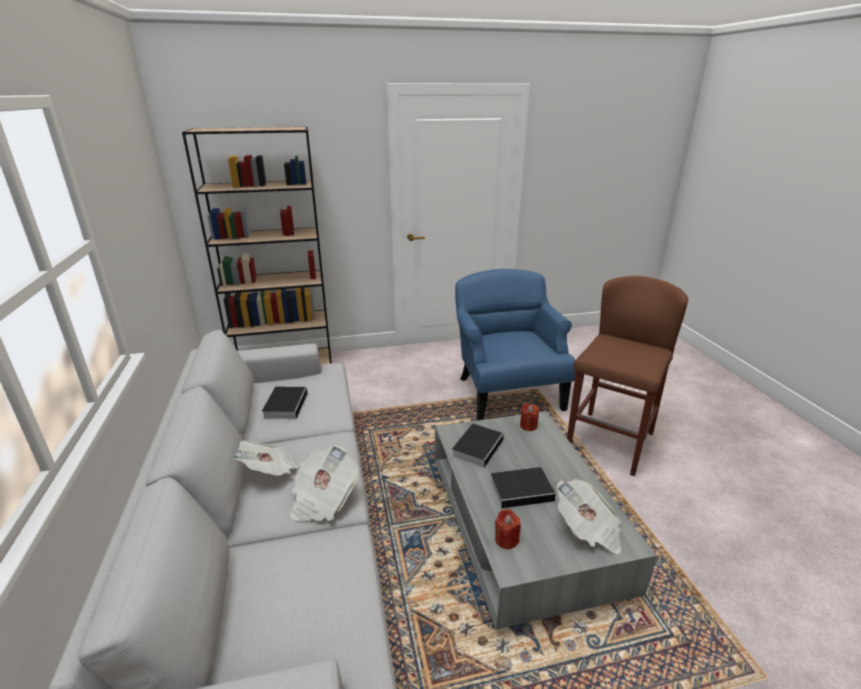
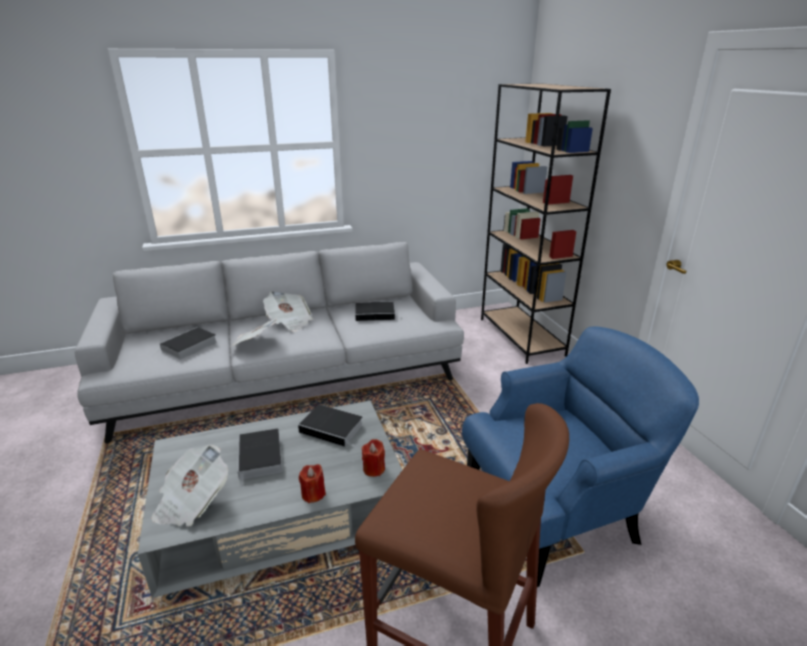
camera: 85 degrees right, 0 degrees up
red candle [495,509,521,549] -> red candle moved to [299,464,326,503]
none -> book [155,327,217,360]

